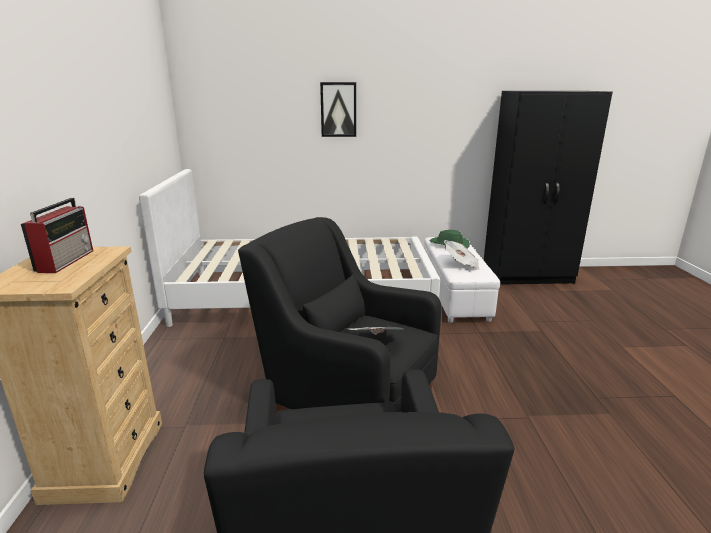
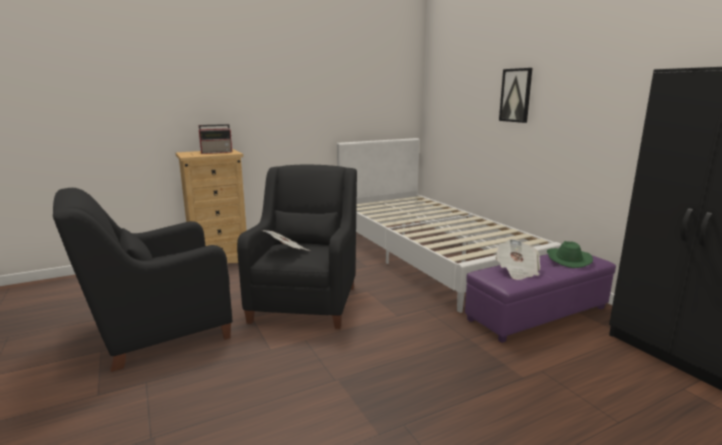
camera: 65 degrees right, 5 degrees down
white ottoman [424,237,500,323] -> purple ottoman [465,254,616,343]

